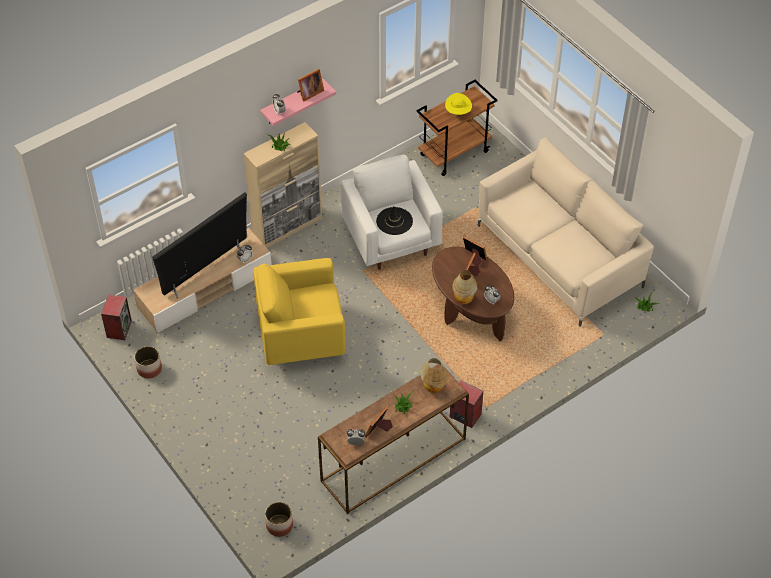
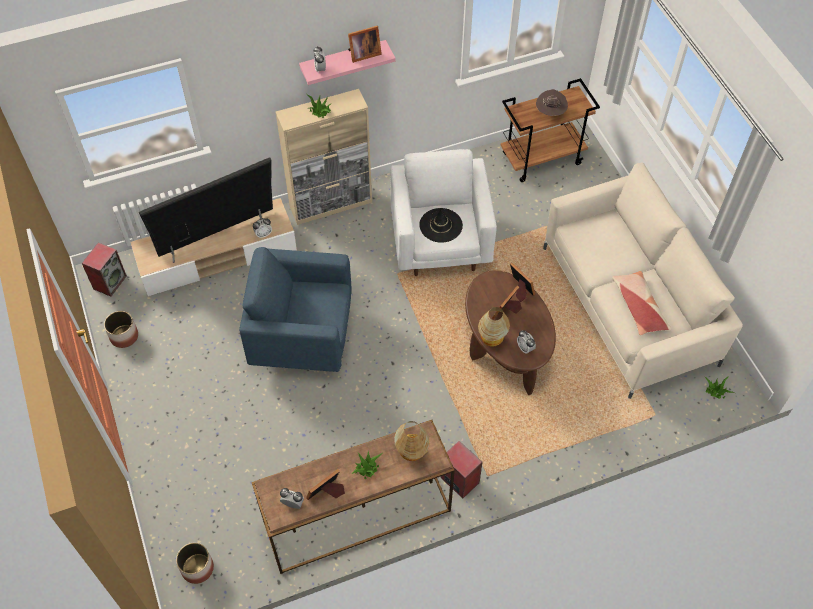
camera: 15 degrees right, 5 degrees up
yellow armchair [253,258,345,365] -> blue armchair [239,247,352,372]
yellow hat [445,93,472,115] -> brown hat [536,89,568,116]
none -> pillow [612,271,672,335]

